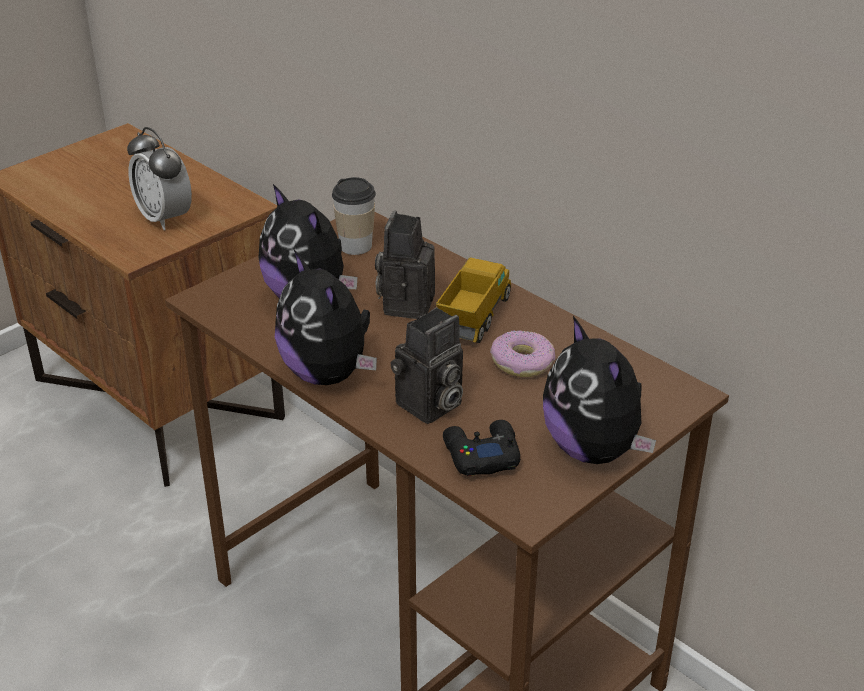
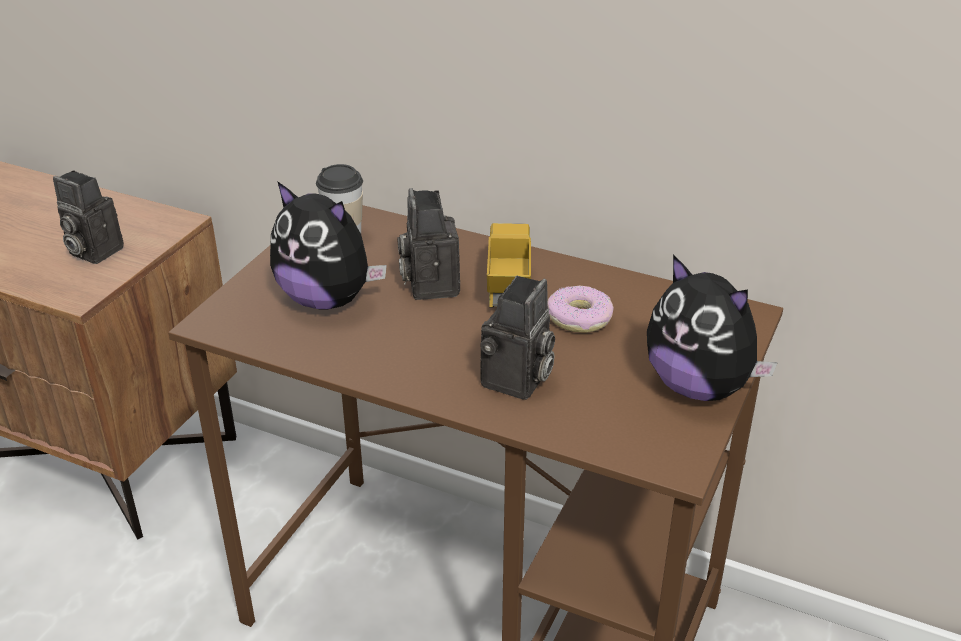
camera: 20 degrees left, 0 degrees up
alarm clock [127,127,192,230] -> camera [53,170,124,264]
plush toy [275,250,377,385] -> none
black game controller [443,420,520,476] -> none

